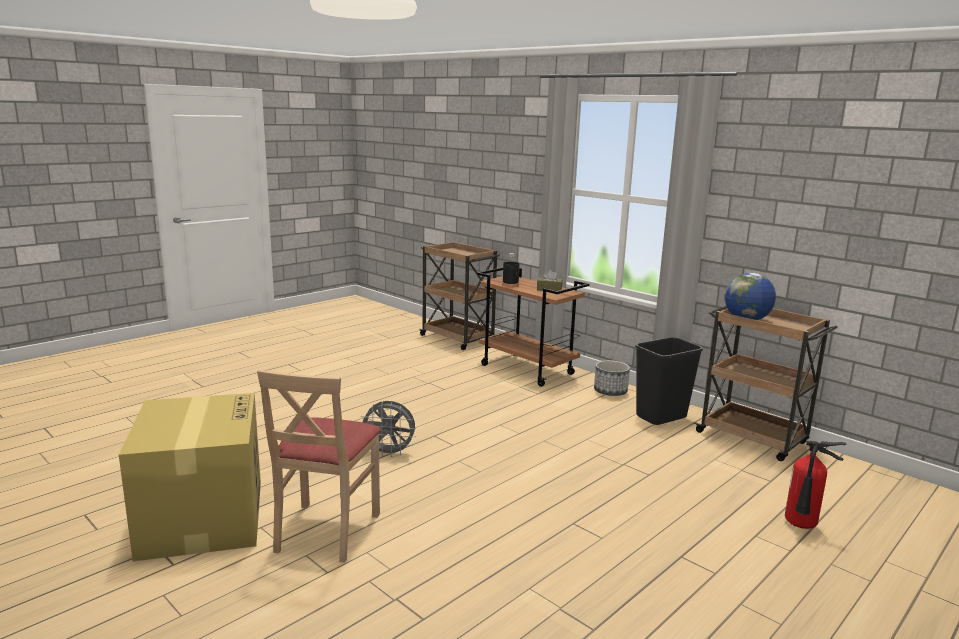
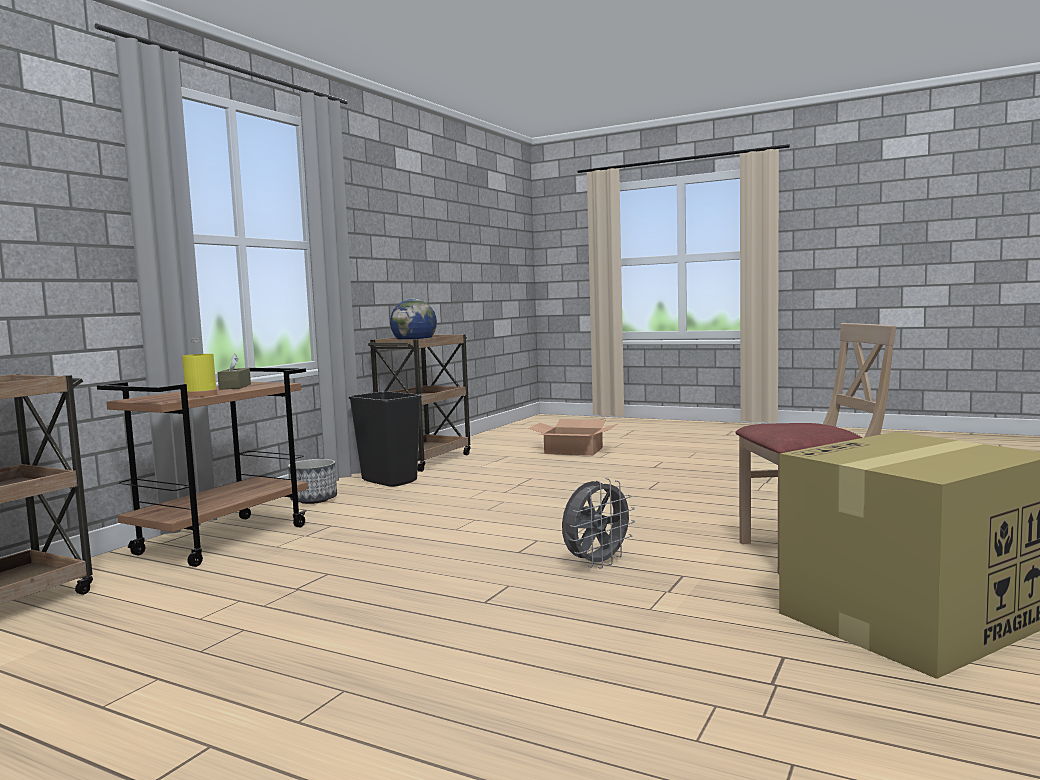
camera: 105 degrees left, 10 degrees down
grey fan [361,401,417,457] -> grey fan turned 60 degrees clockwise [562,478,635,569]
black bottle [502,253,520,287] -> yellow bottle [182,337,217,397]
fire extinguisher [785,441,846,529] -> cardboard box [528,419,617,456]

